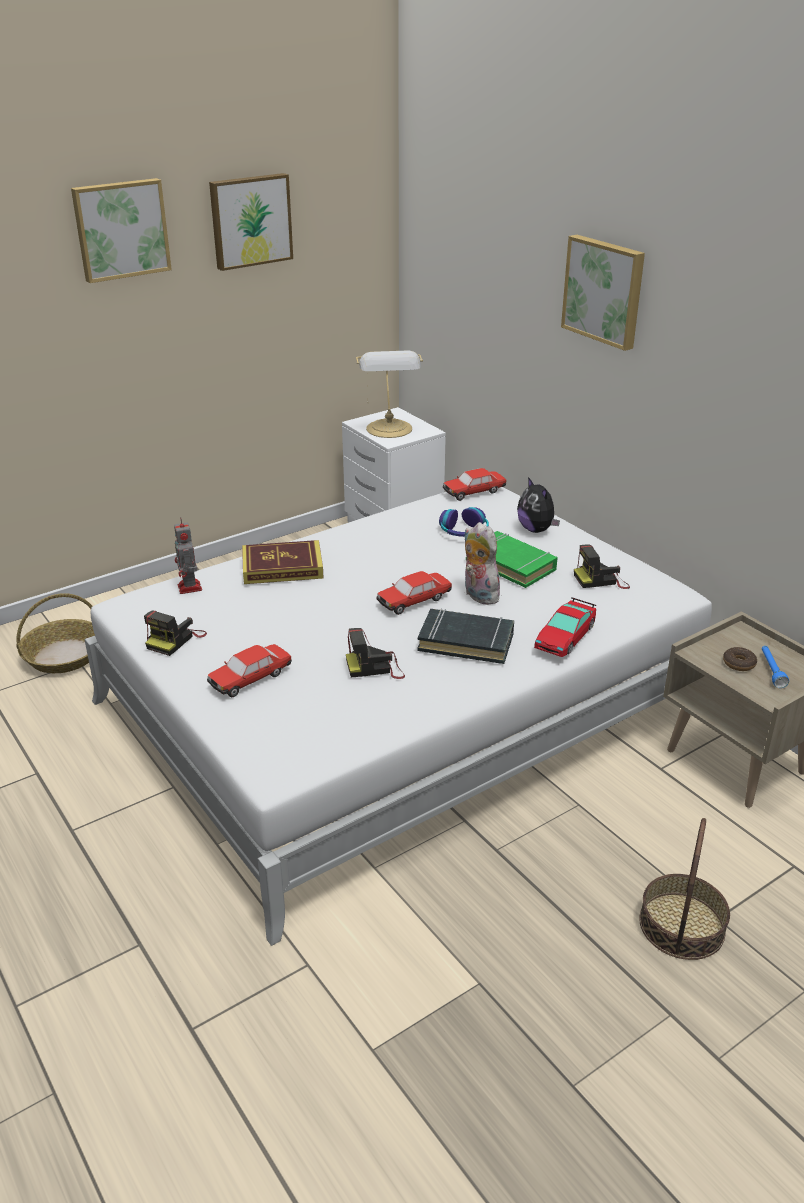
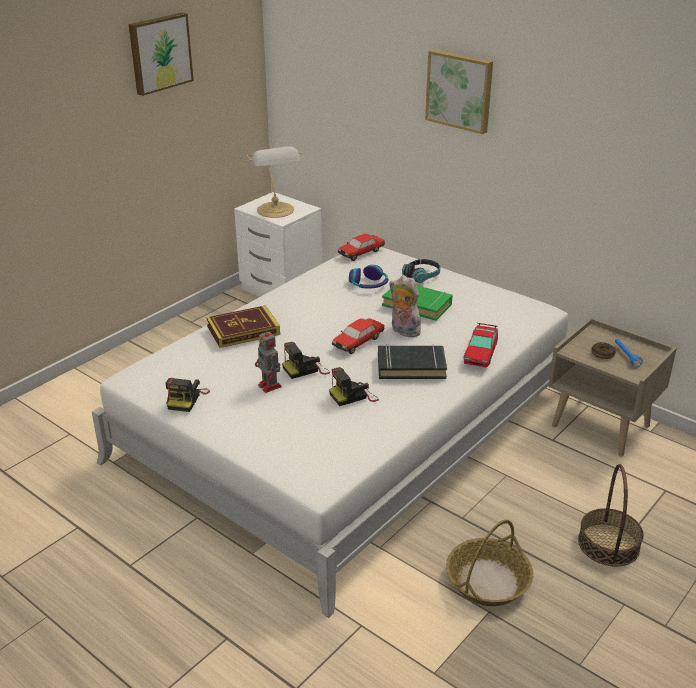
camera: 15 degrees left, 0 degrees up
basket [16,593,95,673] -> basket moved to [446,520,533,606]
picture [71,178,172,283] -> none
toy robot [174,519,202,594] -> toy robot moved to [255,329,282,393]
toy car [207,644,292,697] -> none
plush toy [517,477,560,533] -> headphones [402,259,441,283]
camera [574,545,630,589] -> camera moved to [282,342,330,379]

